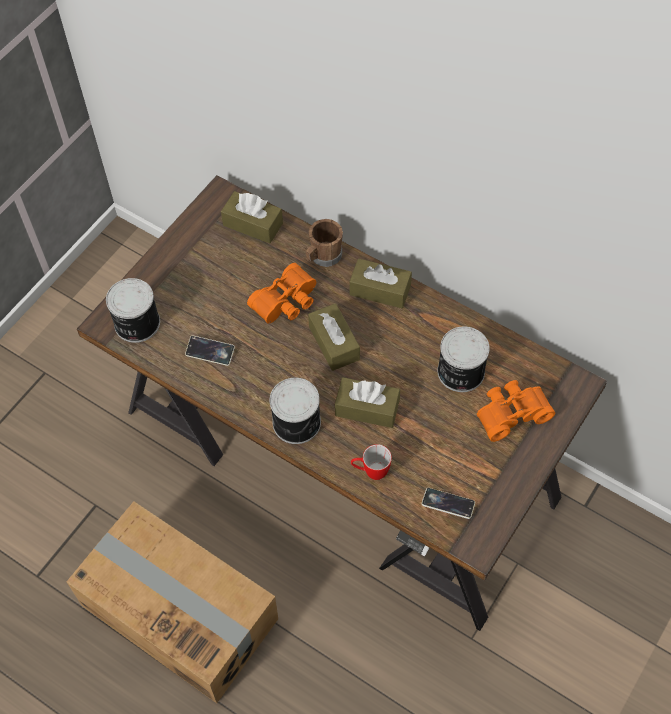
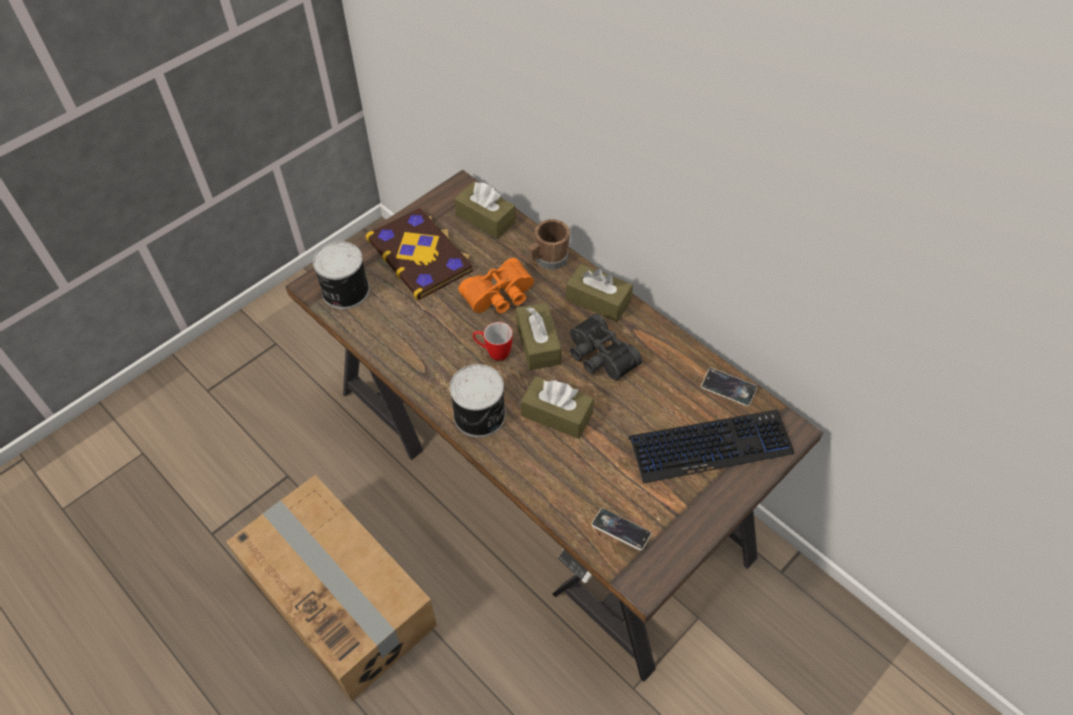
camera: 10 degrees right, 5 degrees down
phone [185,335,235,366] -> phone moved to [701,368,757,406]
mug [351,444,392,480] -> mug moved to [473,322,513,360]
can [438,326,490,392] -> none
orange binoculars [477,380,555,442] -> keyboard [629,410,794,484]
none -> book [366,207,473,300]
none -> black binoculars [570,313,642,381]

